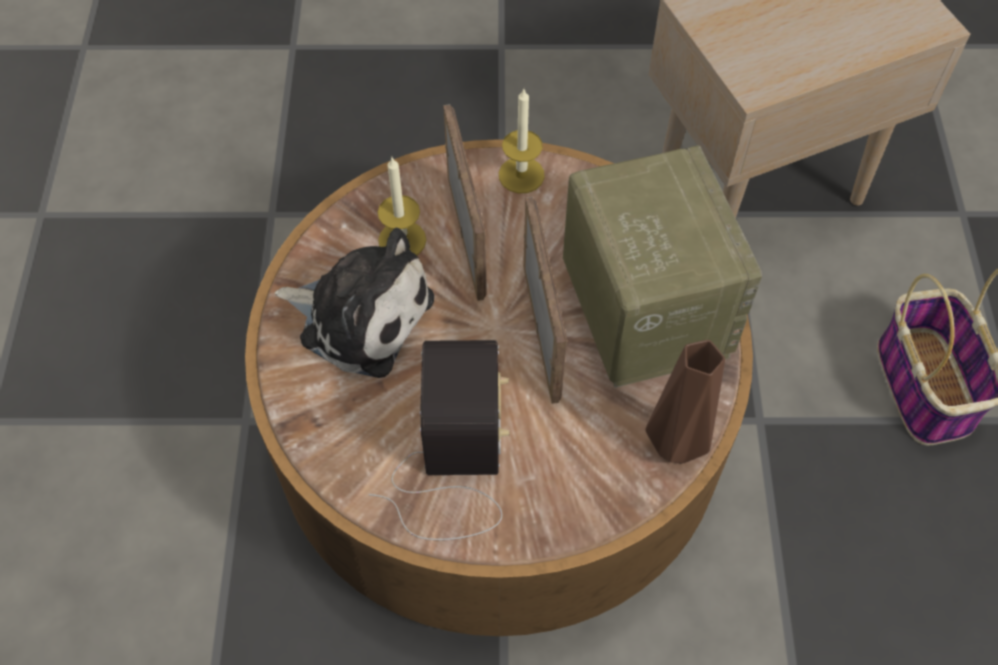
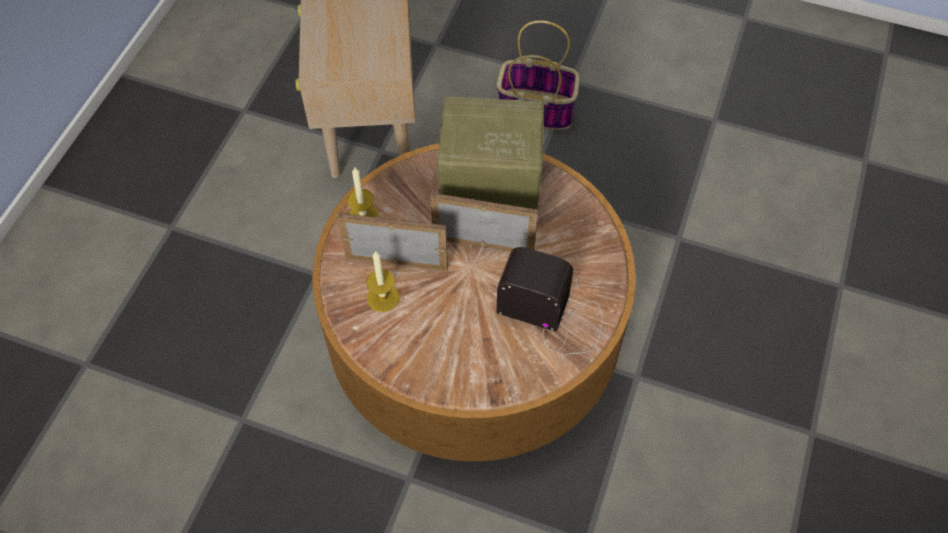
camera: 70 degrees left, 0 degrees up
plush toy [275,227,434,378] -> none
brown vase [646,340,725,464] -> none

